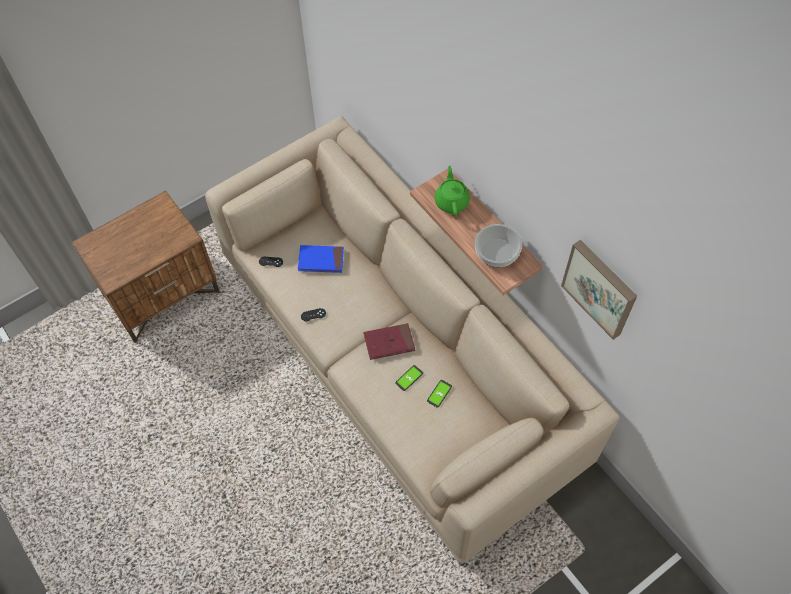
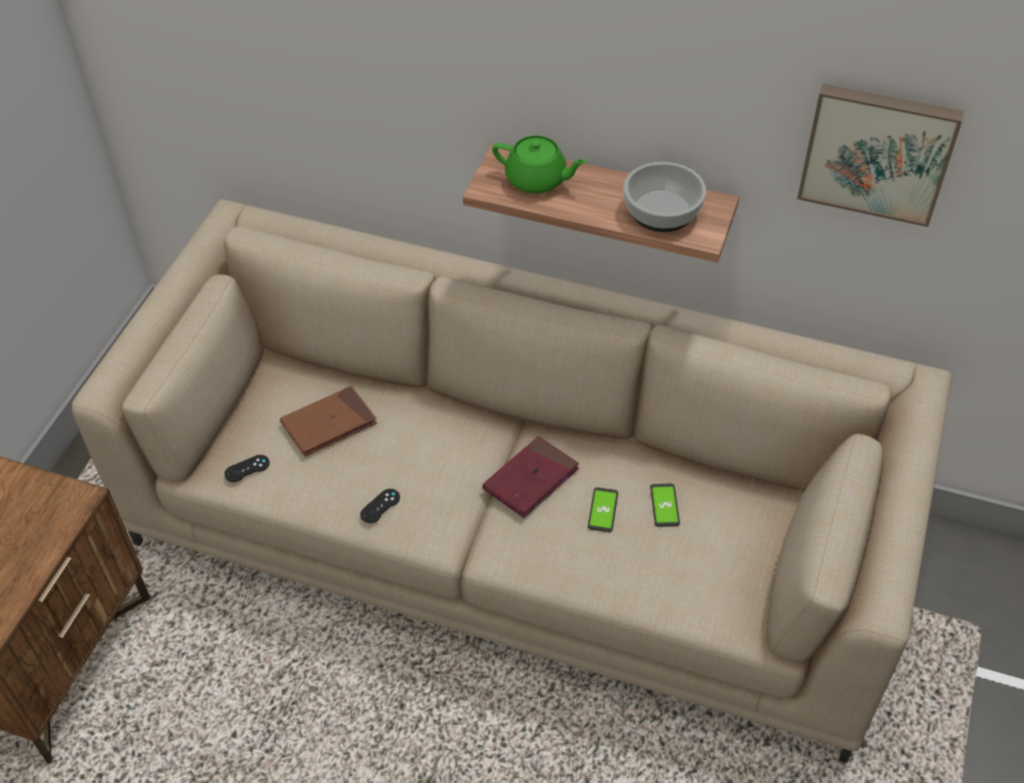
camera: 35 degrees left, 10 degrees down
blue book [298,245,344,273] -> brown book [280,386,377,457]
green teapot [435,165,470,216] -> green teapot turned 150 degrees clockwise [492,136,587,194]

